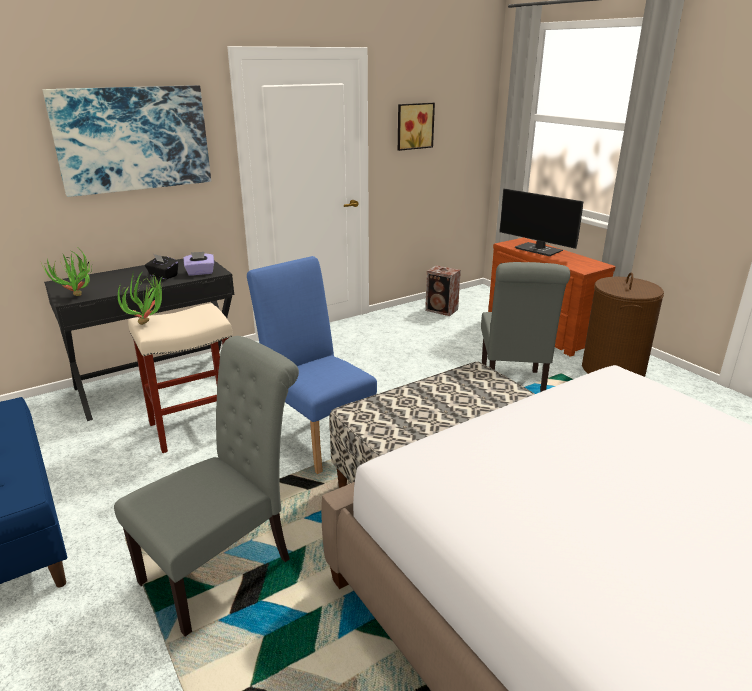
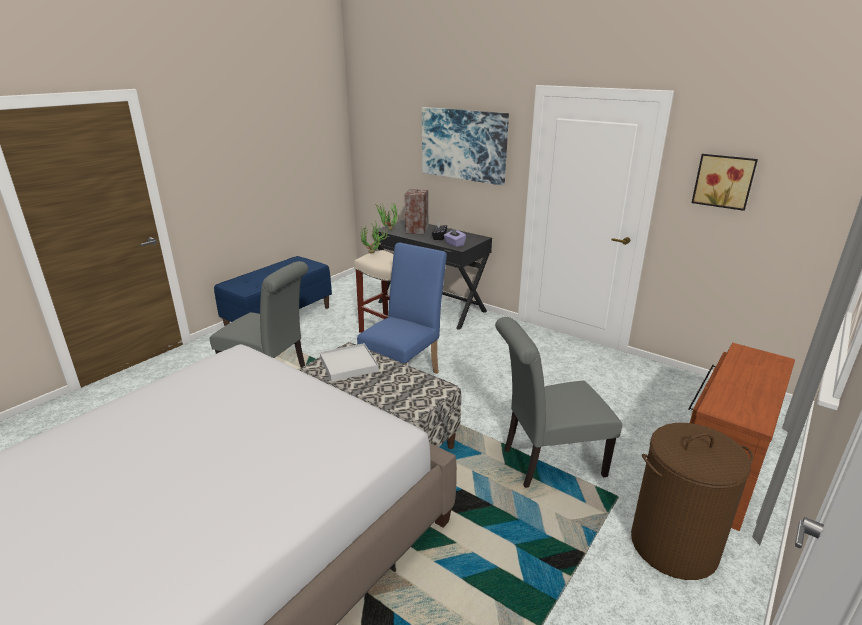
camera: 70 degrees right, 0 degrees up
speaker [425,265,461,316] -> speaker moved to [404,189,428,234]
monitor [499,188,583,256] -> none
none -> white tray [320,343,379,382]

